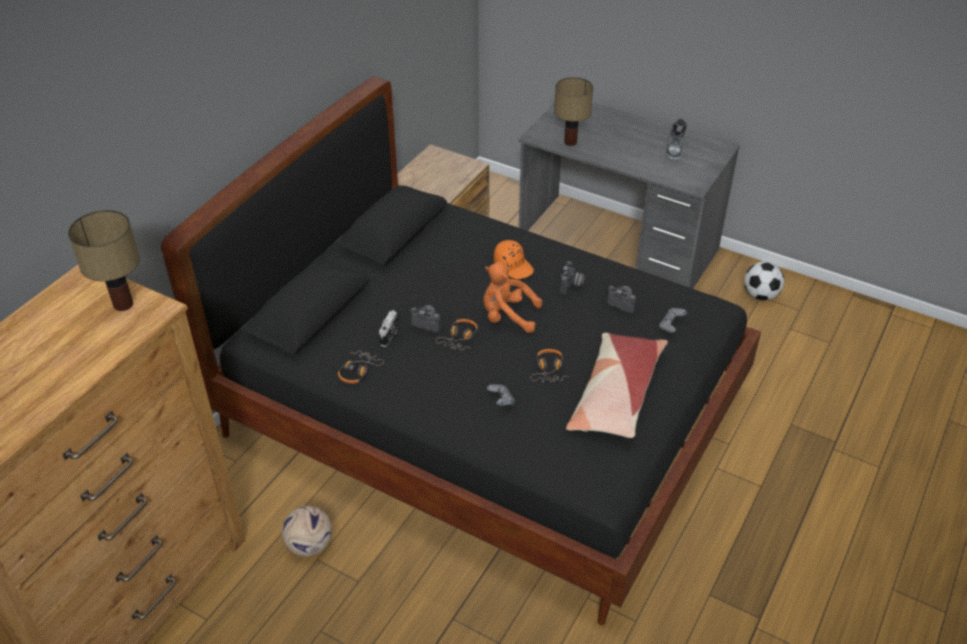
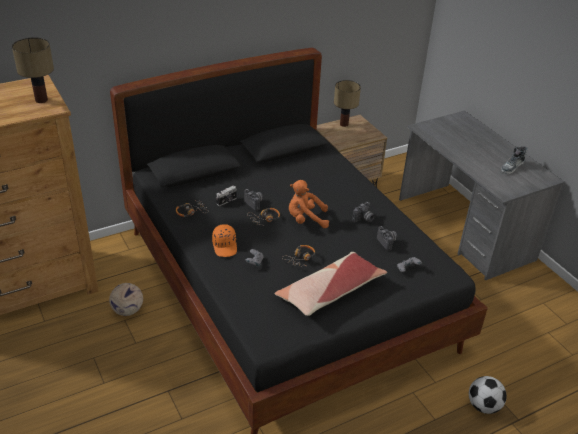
camera: 30 degrees right, 5 degrees down
orange plush toy [483,262,542,333] -> orange plush toy turned 45 degrees counterclockwise [289,180,329,228]
orange cap [494,240,534,279] -> orange cap moved to [212,224,237,257]
table lamp [554,77,593,146] -> table lamp moved to [334,80,361,127]
football [744,261,784,300] -> football moved to [469,376,507,414]

